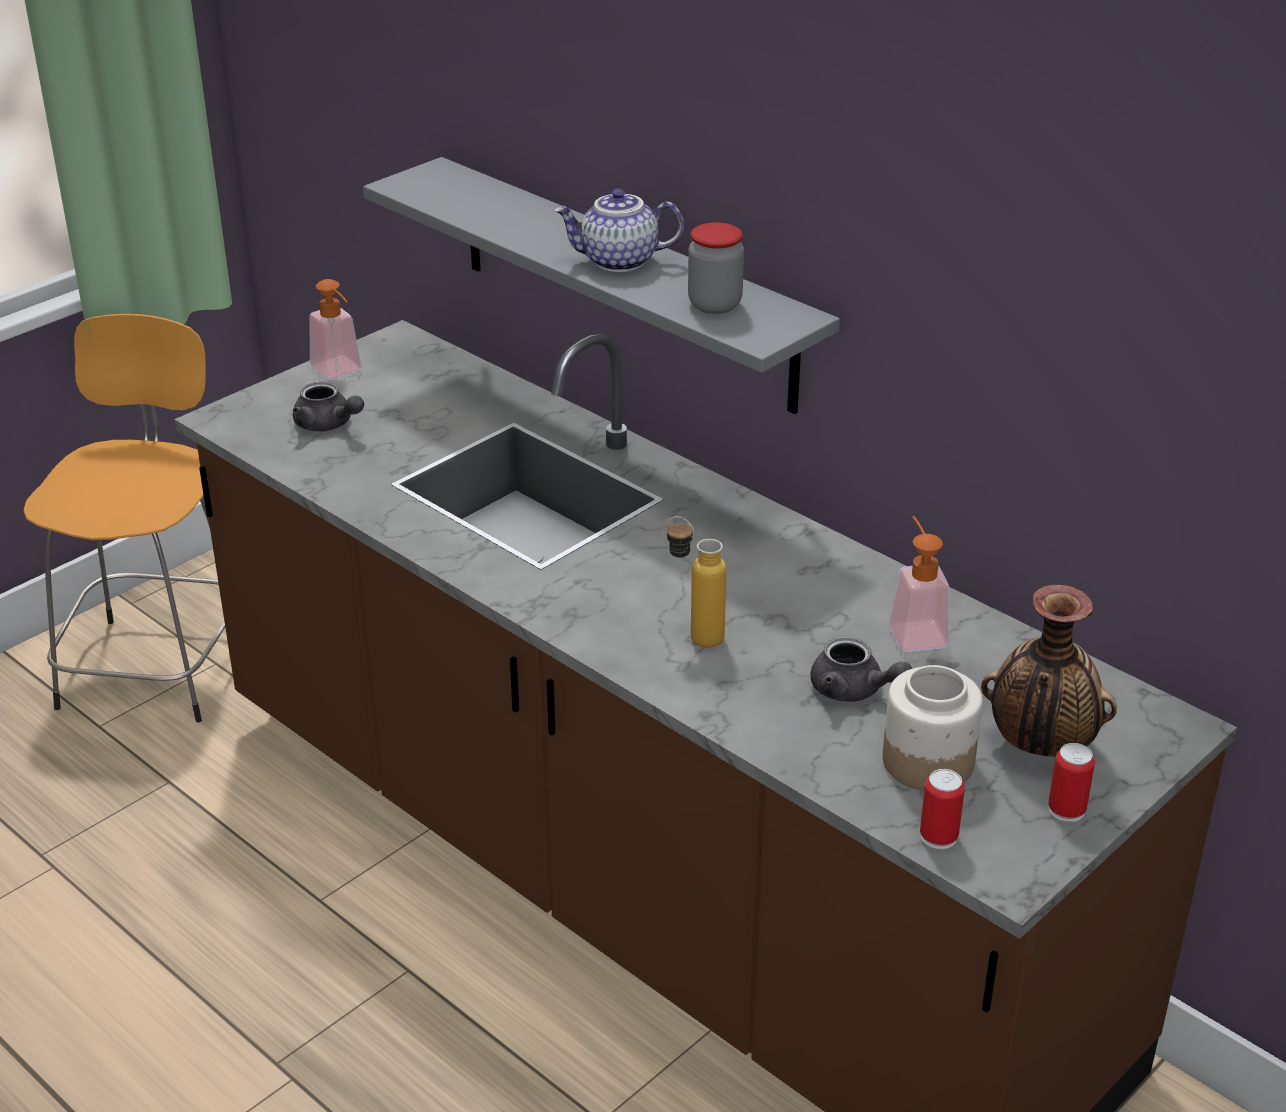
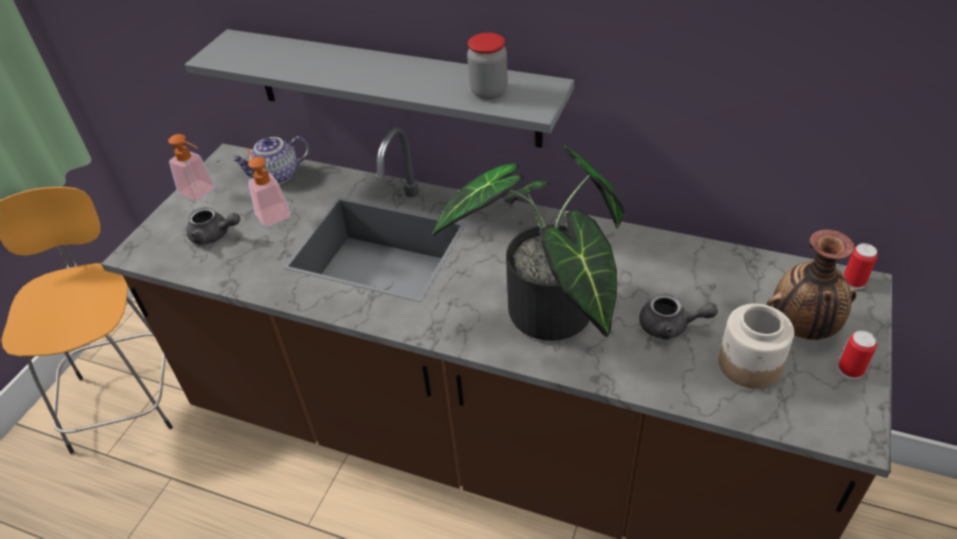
camera: 20 degrees left, 10 degrees up
teapot [553,189,684,272] -> teapot moved to [231,136,310,184]
bottle [666,516,727,647] -> potted plant [432,144,625,341]
soap dispenser [888,516,949,652] -> soap dispenser moved to [246,149,291,227]
can [920,769,965,849] -> can moved to [844,243,878,289]

